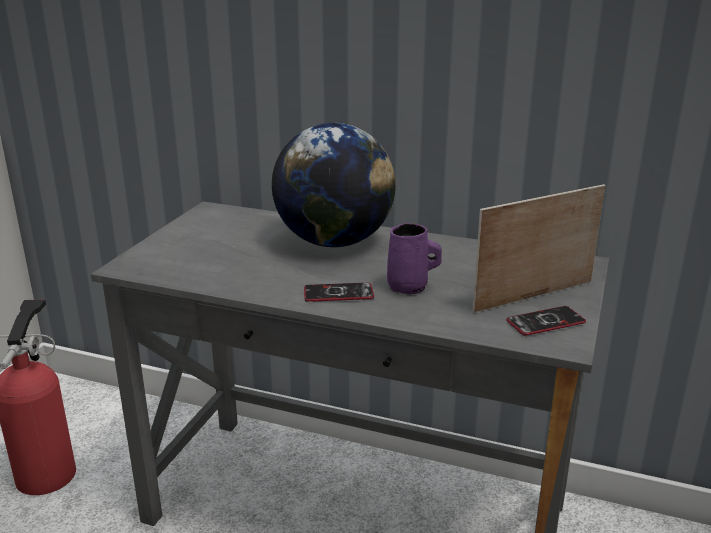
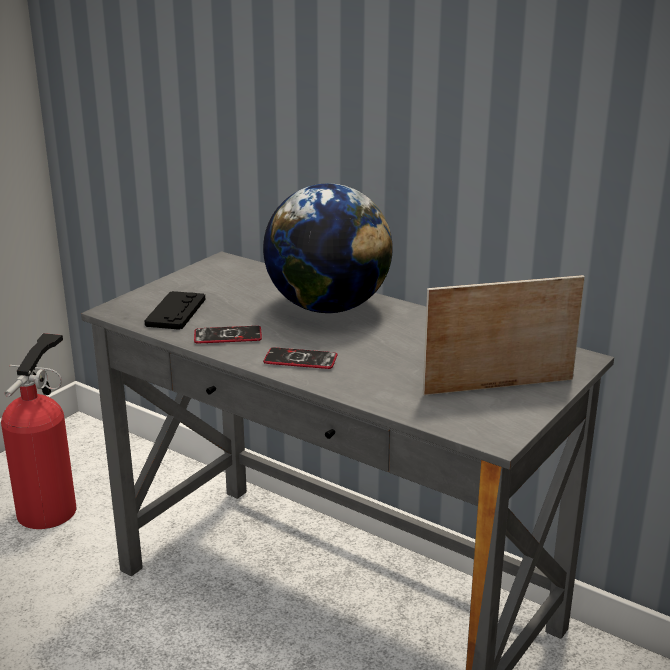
camera: 15 degrees right, 0 degrees up
purple mug [387,223,442,294] -> none
phone [506,306,586,336] -> phone moved to [194,326,262,344]
none -> black game controller [144,291,205,330]

